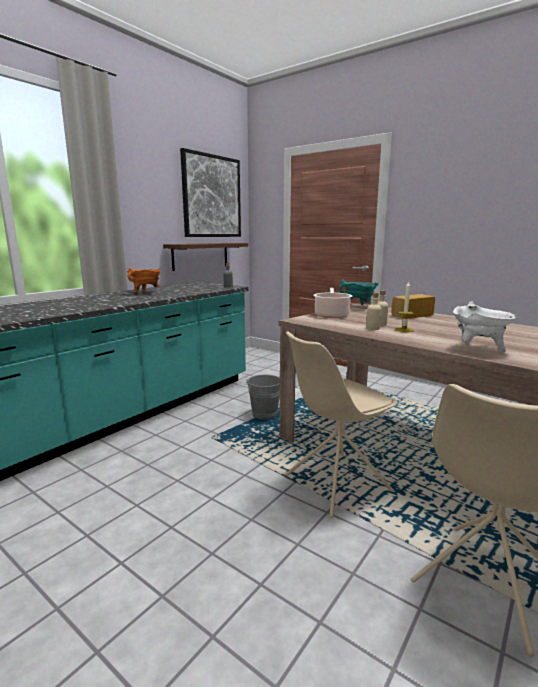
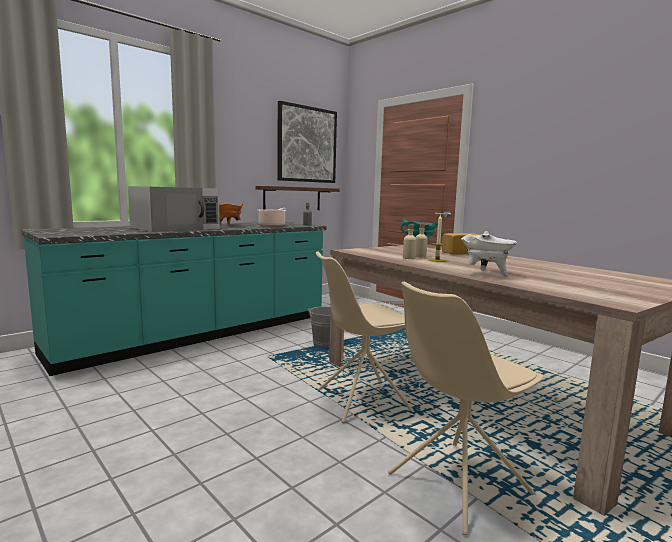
camera: 10 degrees right, 5 degrees down
cooking pot [314,288,352,318] -> cooking pot moved to [258,208,286,226]
none -> white microwave [128,186,220,232]

